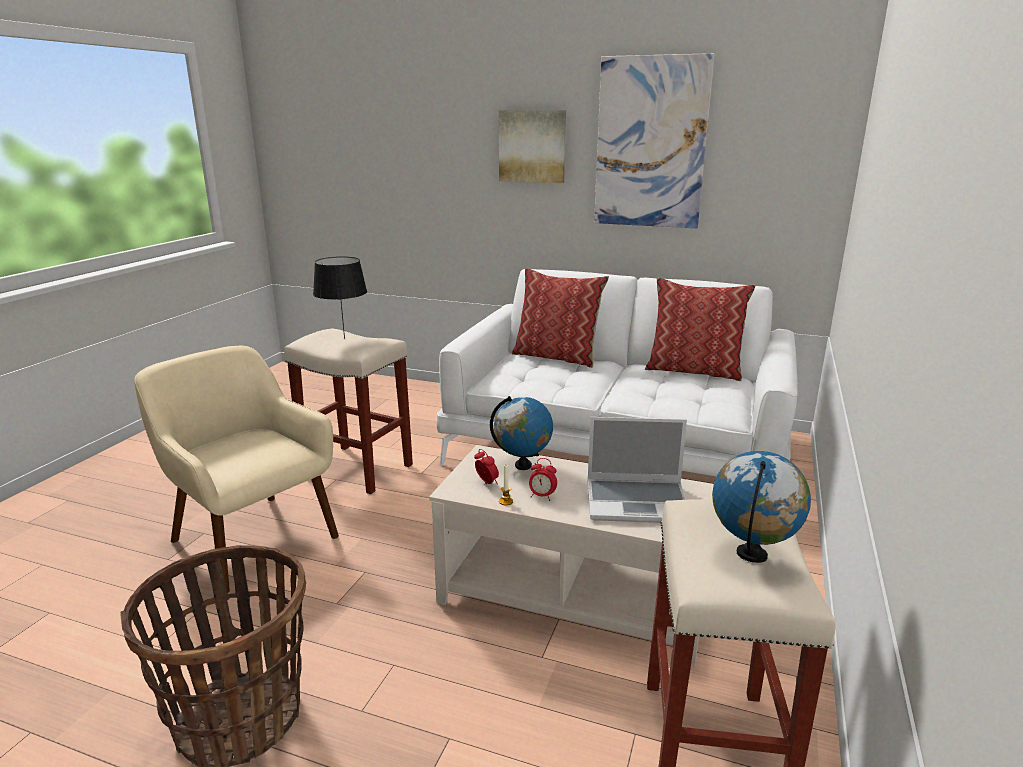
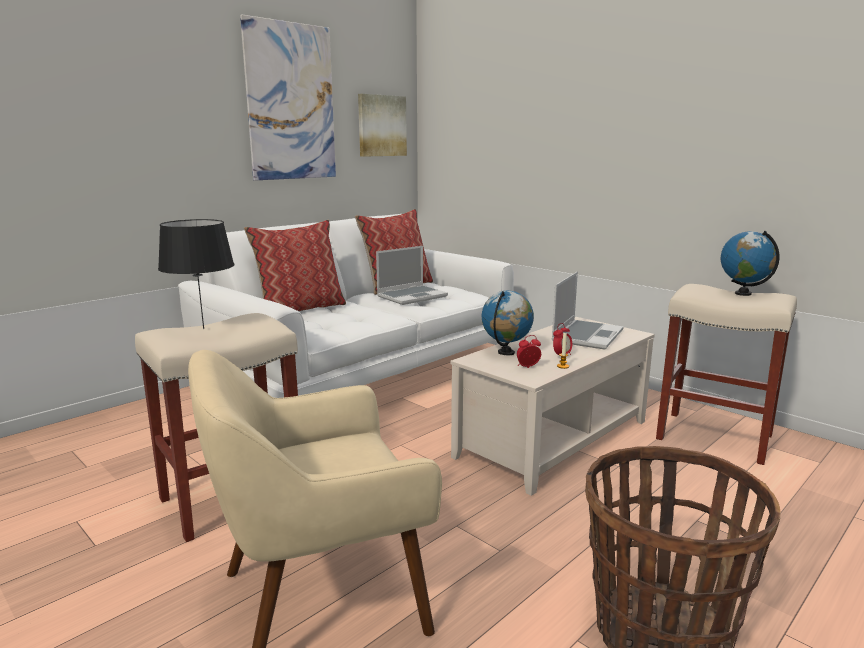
camera: 65 degrees left, 5 degrees down
picture [499,110,566,183] -> picture moved to [358,94,407,157]
none -> laptop [376,246,448,305]

